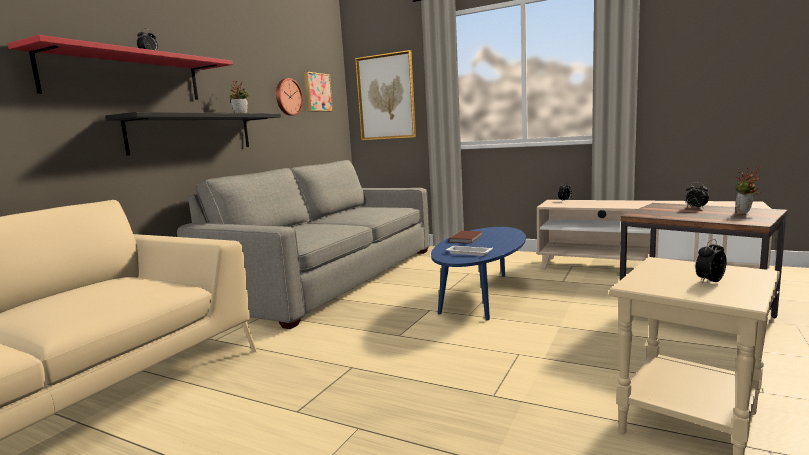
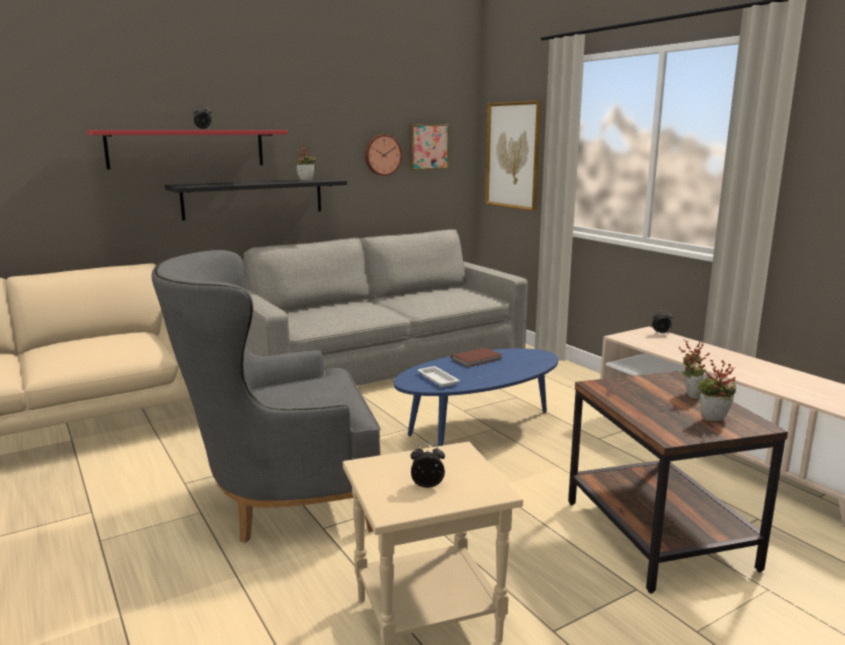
camera: 30 degrees right, 5 degrees up
alarm clock [686,182,709,209] -> potted plant [679,339,710,399]
none -> grey armchair [151,250,381,543]

